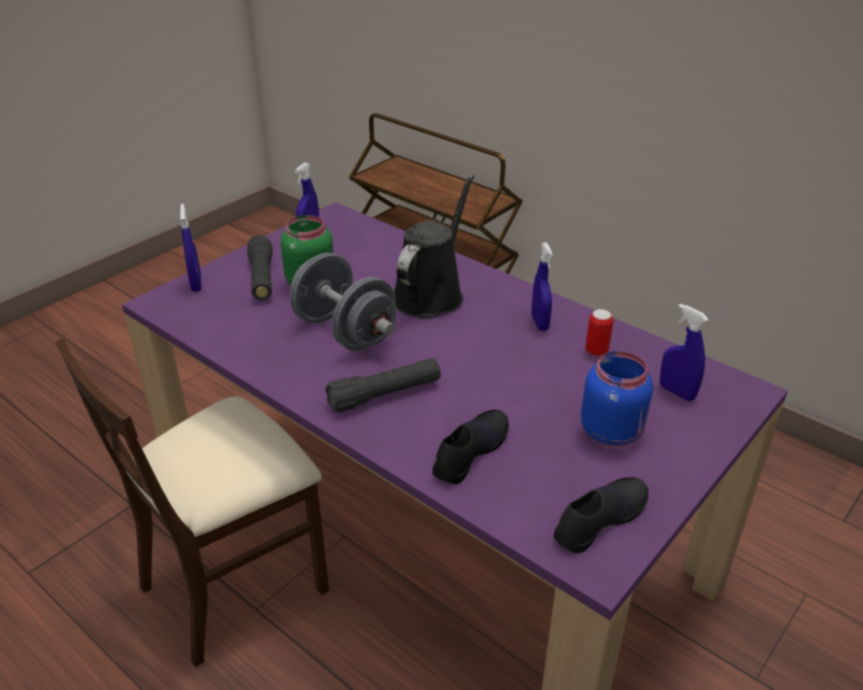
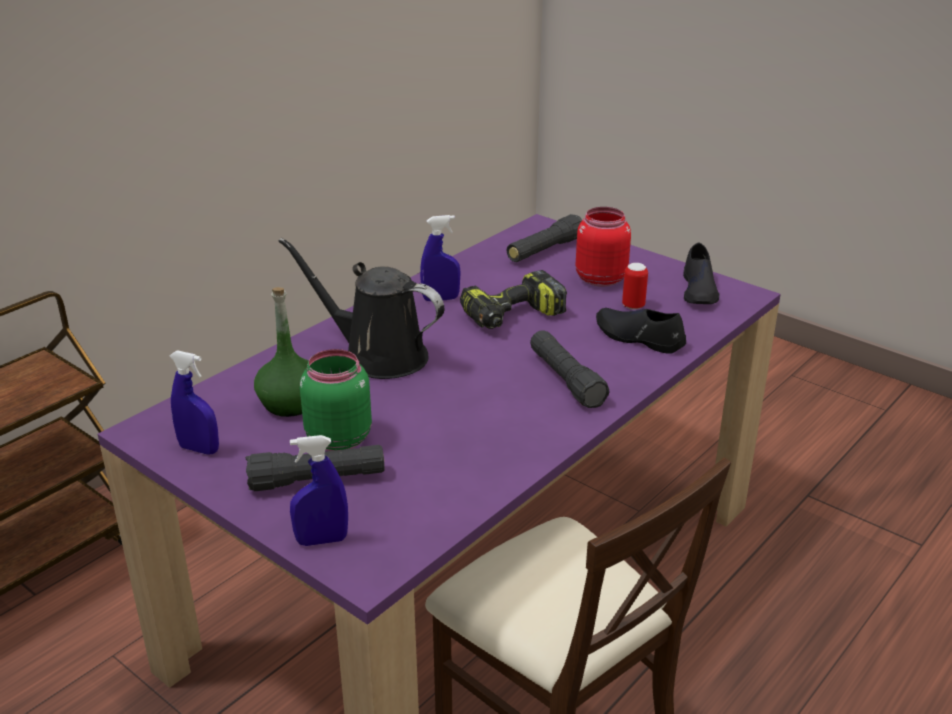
camera: 90 degrees left, 5 degrees down
grey dumbbell [290,253,397,351] -> none
black shoe [553,477,649,553] -> black shoe turned 135 degrees counterclockwise [683,243,719,304]
blue jar [581,351,653,448] -> red jar [576,207,631,287]
can [585,309,613,356] -> can moved to [622,263,648,310]
blue spray bottle [660,303,708,401] -> black flashlight [506,214,582,262]
none -> green bottle [254,287,309,417]
none -> power drill [460,270,567,329]

